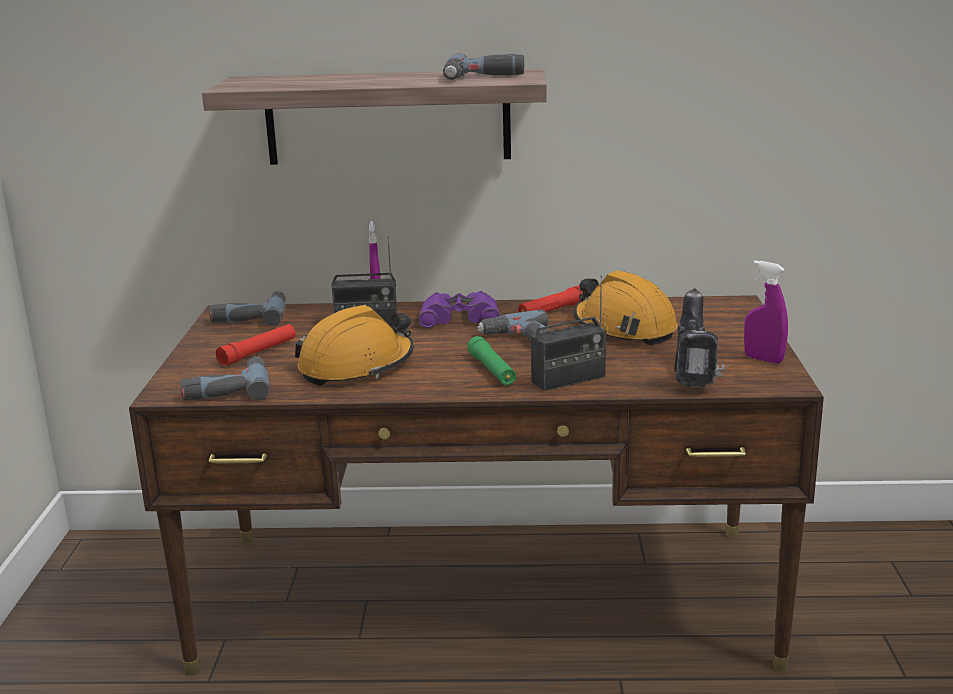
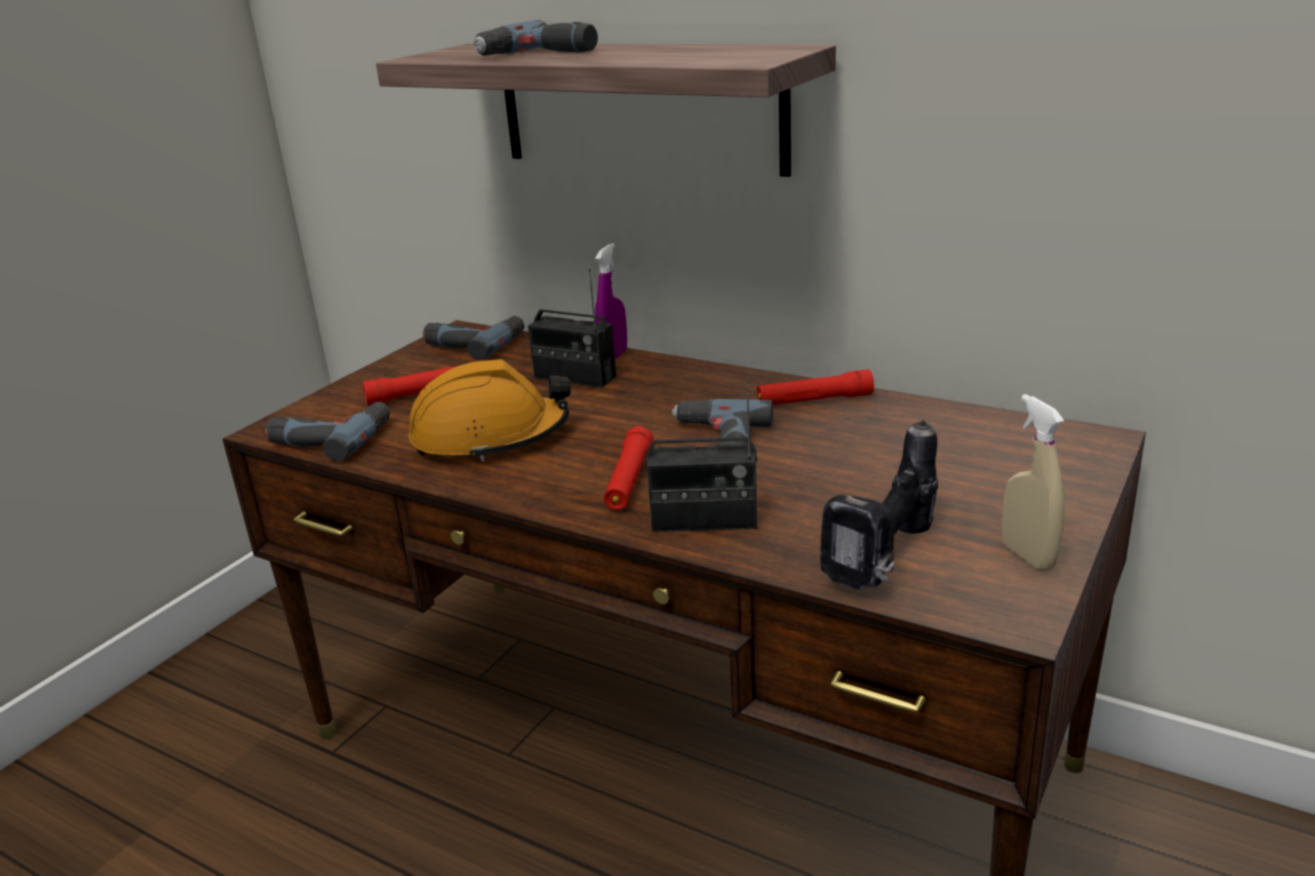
camera: 30 degrees right, 5 degrees up
purple binoculars [418,291,501,328] -> none
power drill [443,53,524,80] -> power drill moved to [474,20,598,56]
green flashlight [467,336,516,385] -> red flashlight [604,426,653,510]
orange hard hat [574,271,678,345] -> none
purple spray bottle [744,261,788,364] -> beige spray bottle [1002,394,1065,571]

